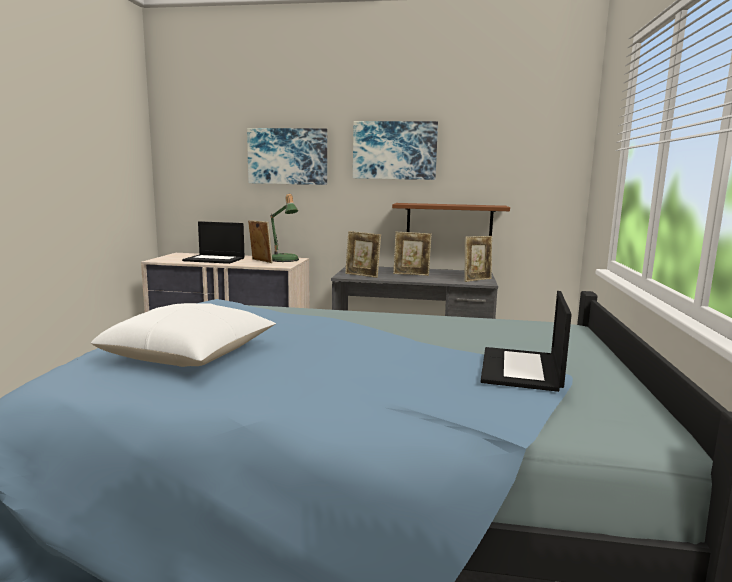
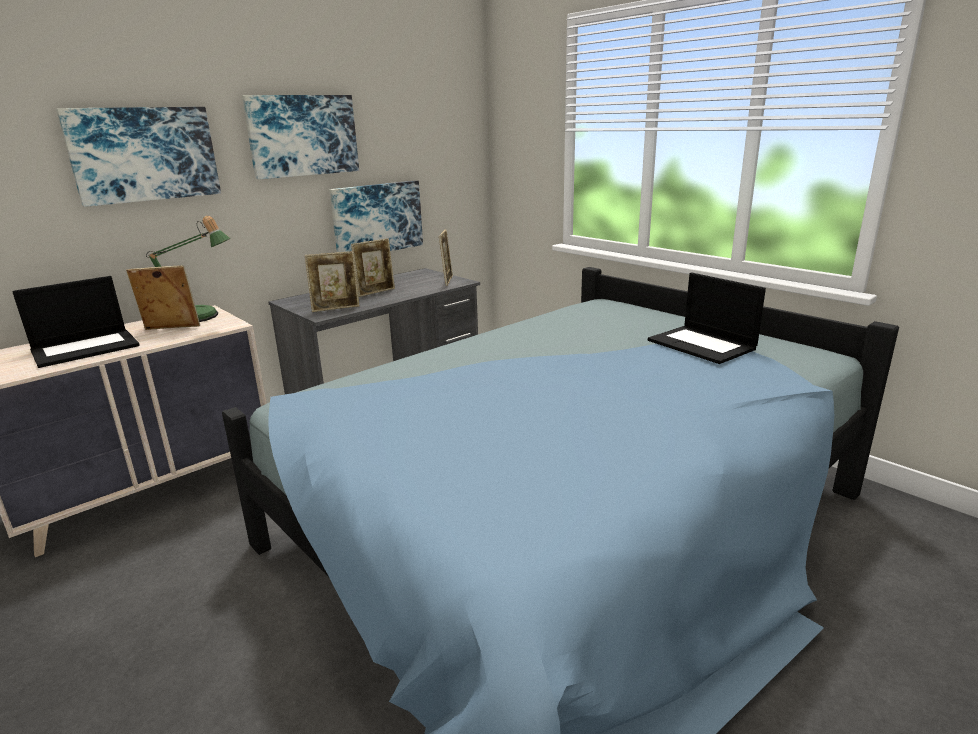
camera: 50 degrees left, 10 degrees up
white pillow [91,303,276,367] -> none
brown shelf [392,203,510,236] -> picture [329,180,423,252]

